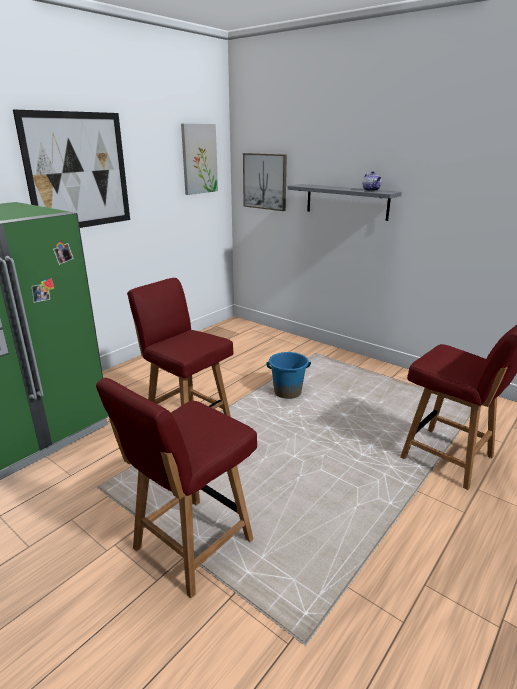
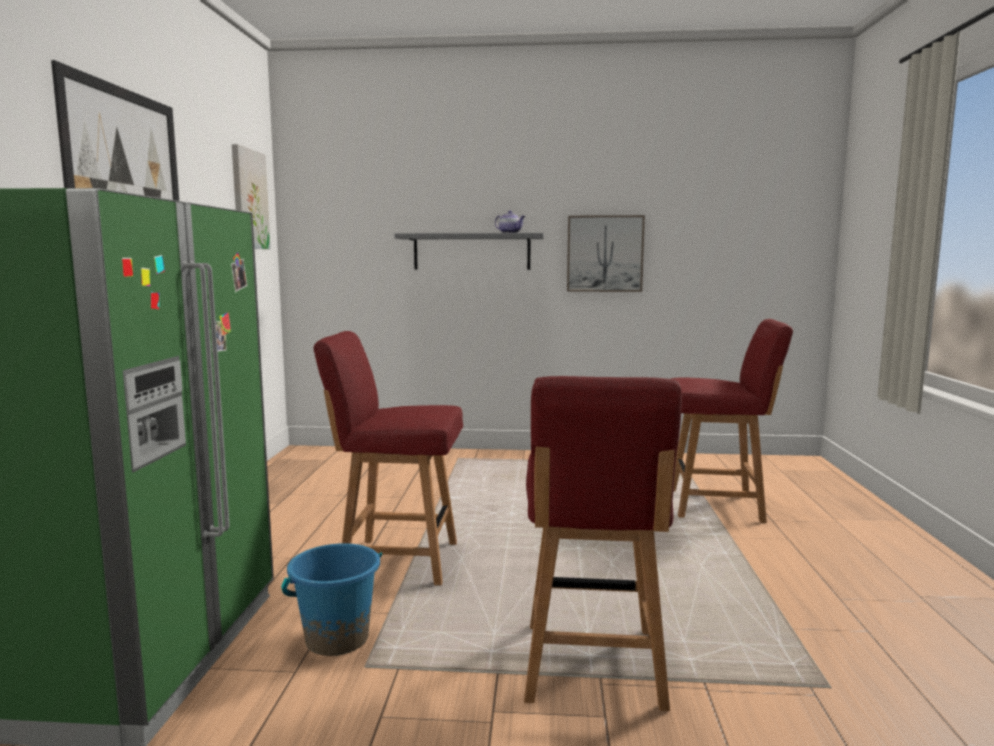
camera: 35 degrees left, 15 degrees down
picture [243,153,287,211] -> picture moved to [567,215,645,292]
blue bucket [267,352,311,399] -> blue bucket moved to [281,543,382,656]

